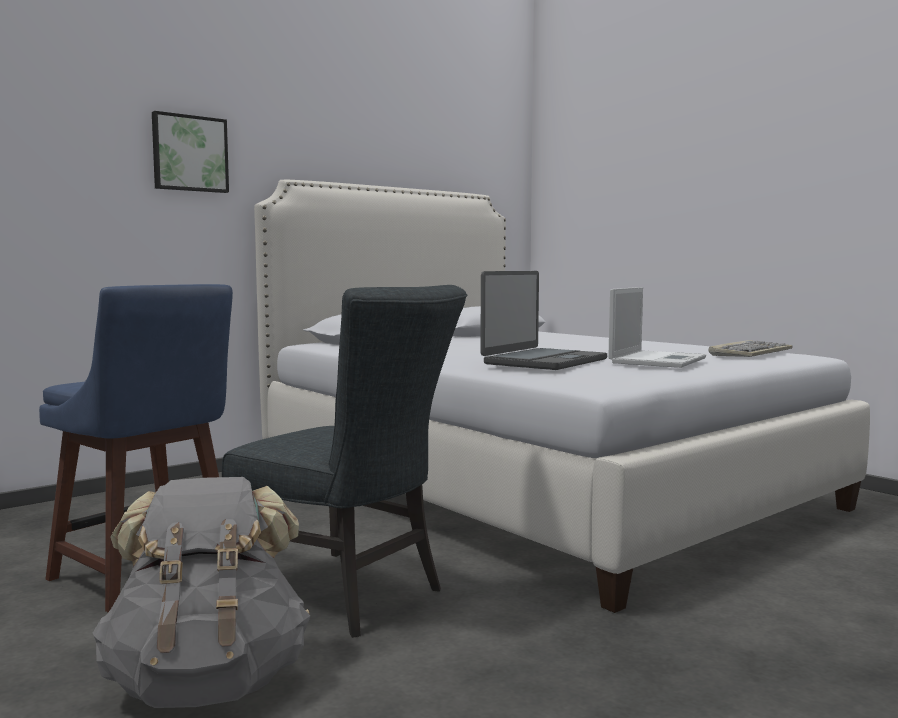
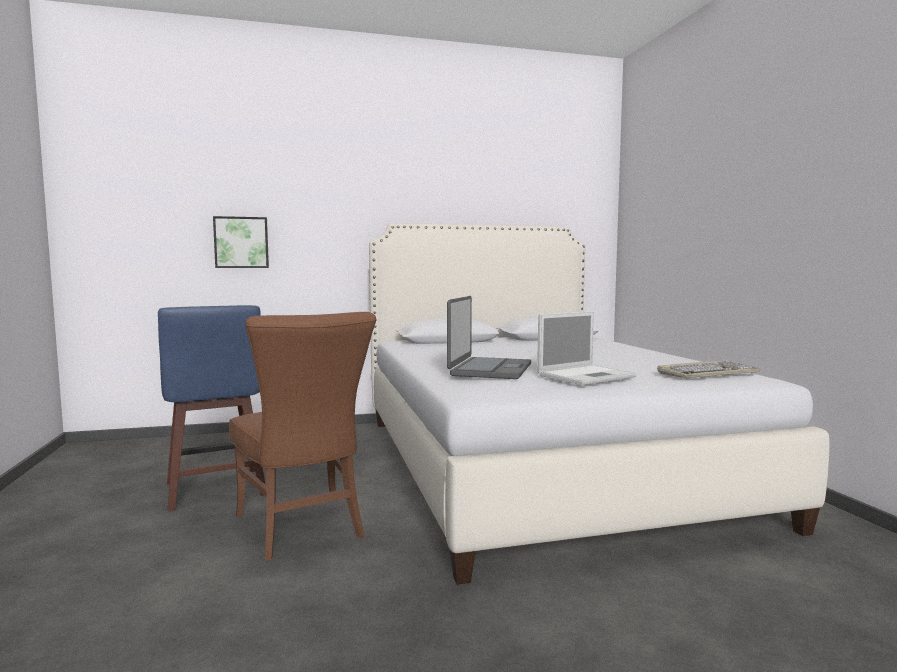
camera: 25 degrees right, 0 degrees up
grey backpack [93,477,310,708] -> none
picture [152,111,229,193] -> picture moved to [213,216,269,268]
grey chair [222,285,467,638] -> brown chair [229,312,377,560]
laptop [480,271,607,370] -> laptop turned 45 degrees counterclockwise [447,296,531,379]

